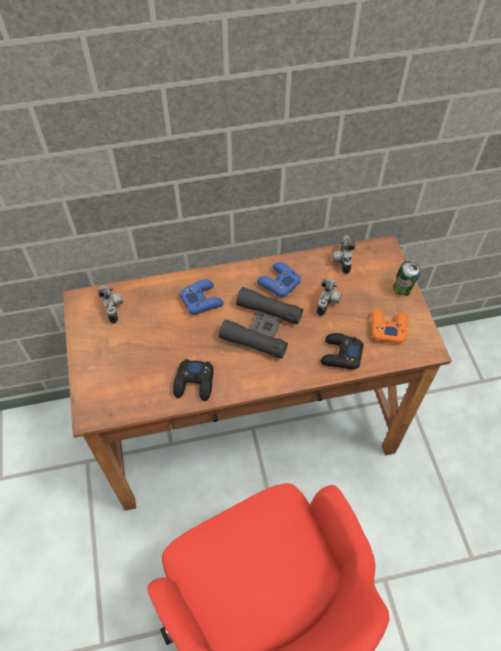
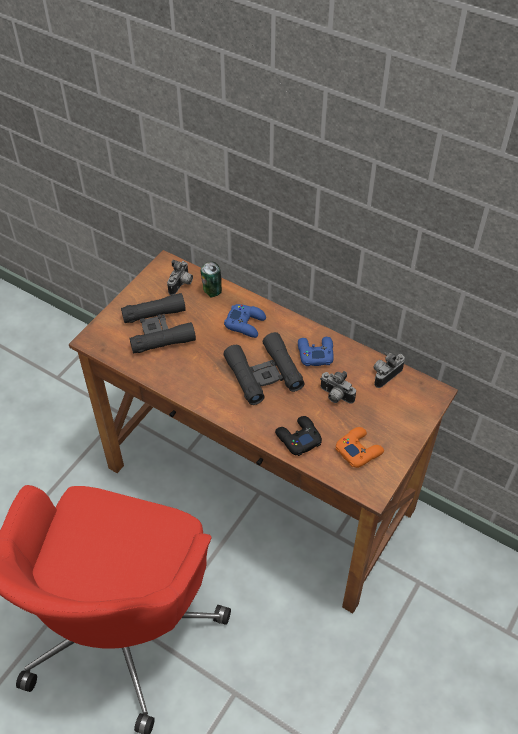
camera: 45 degrees right, 5 degrees down
black game controller [173,359,214,401] -> none
camera [317,278,342,316] -> camera turned 60 degrees clockwise [320,371,356,404]
can [393,261,420,296] -> can moved to [200,262,222,297]
none -> black binoculars [121,293,196,354]

